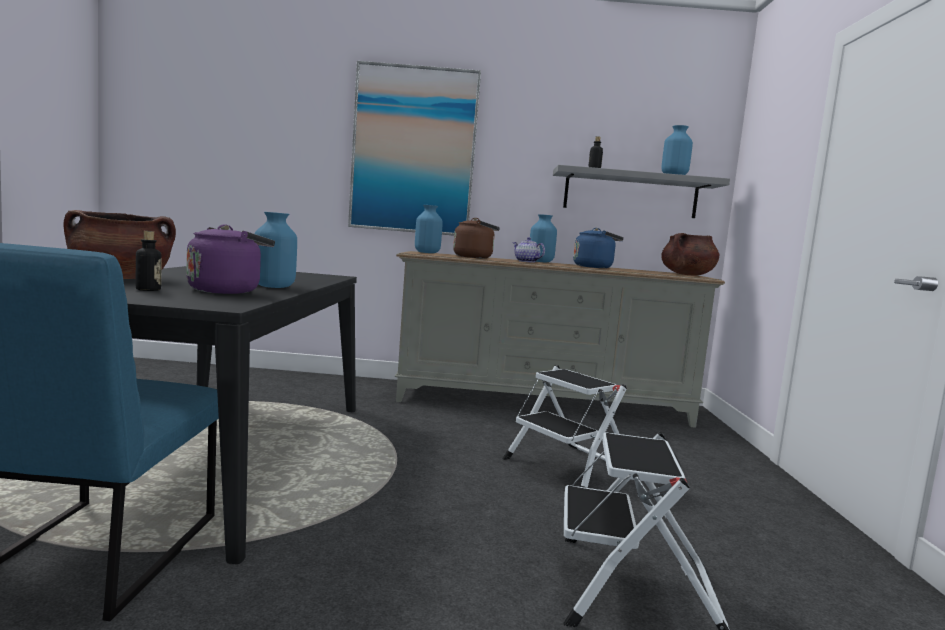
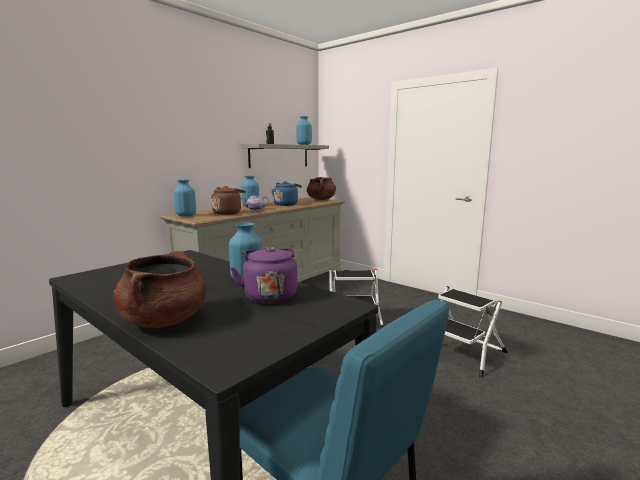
camera: 50 degrees left, 5 degrees up
bottle [136,231,162,291] -> none
picture [348,61,481,236] -> none

